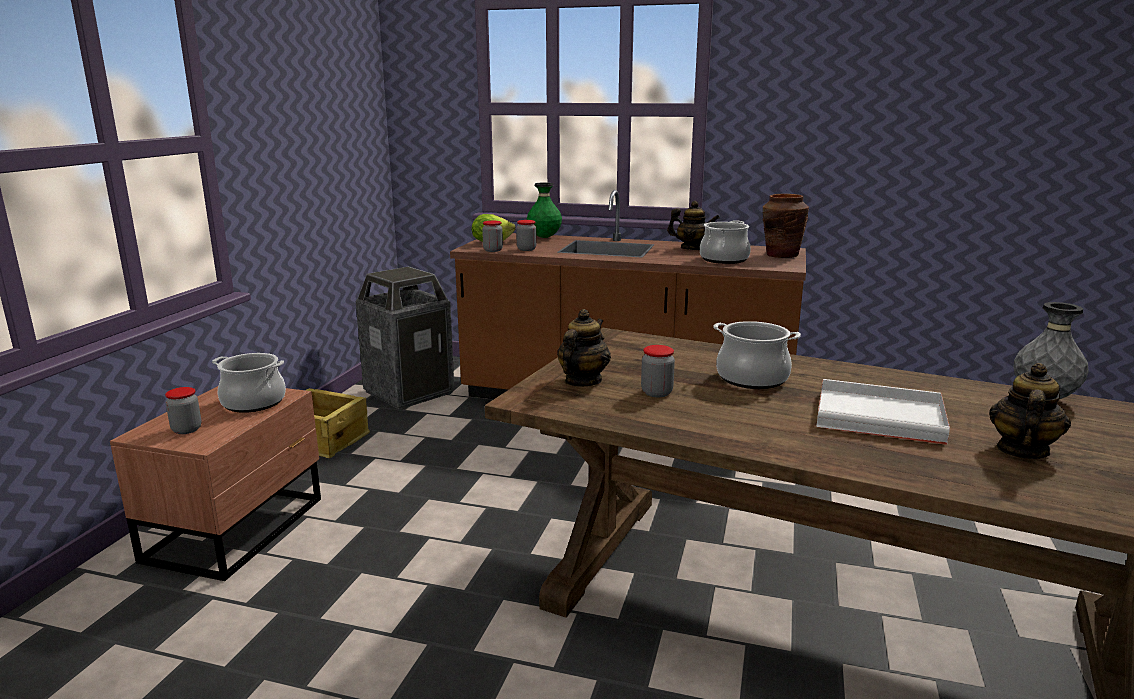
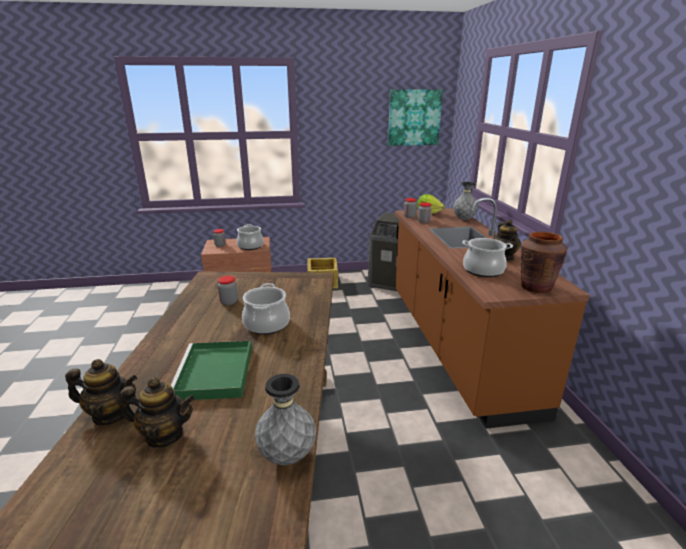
camera: 65 degrees right, 5 degrees up
green vase [527,182,562,238] -> grey vase [453,182,478,220]
teapot [557,309,611,386] -> teapot moved to [65,359,137,425]
white tray [816,379,950,445] -> green tray [171,341,252,401]
none -> picture [388,89,443,146]

